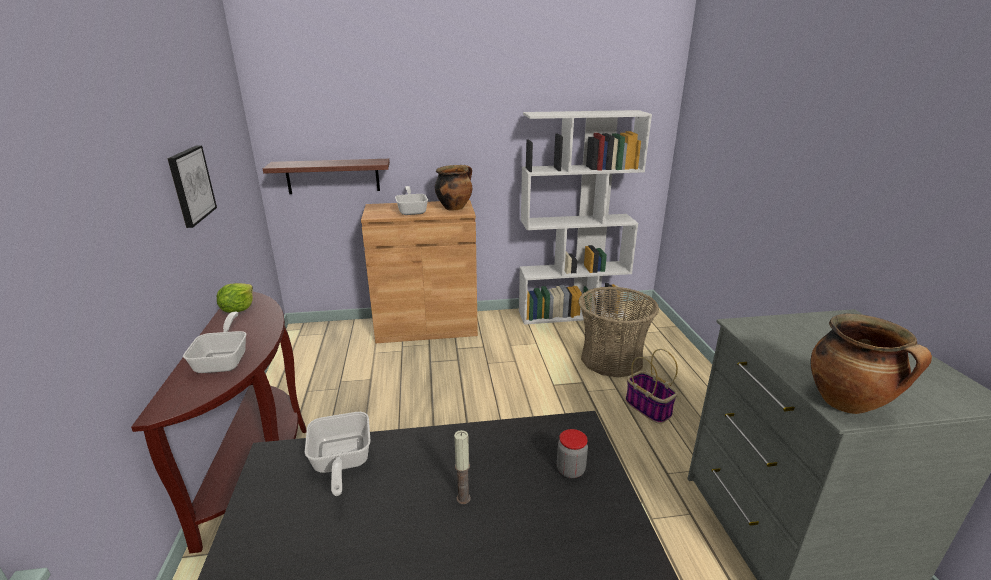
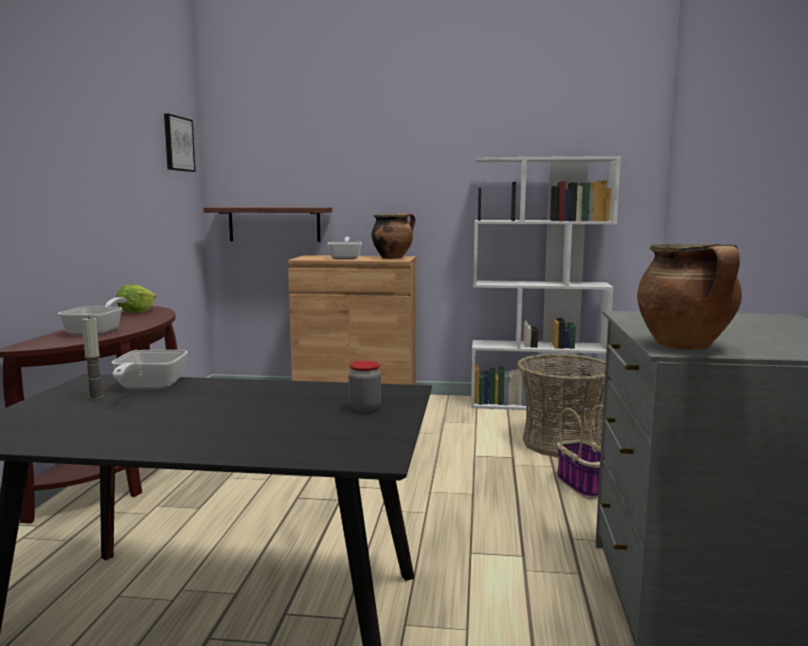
camera: 15 degrees right, 15 degrees down
picture [167,145,217,228] -> picture moved to [164,114,196,172]
candle [454,430,471,504] -> candle moved to [82,318,104,400]

